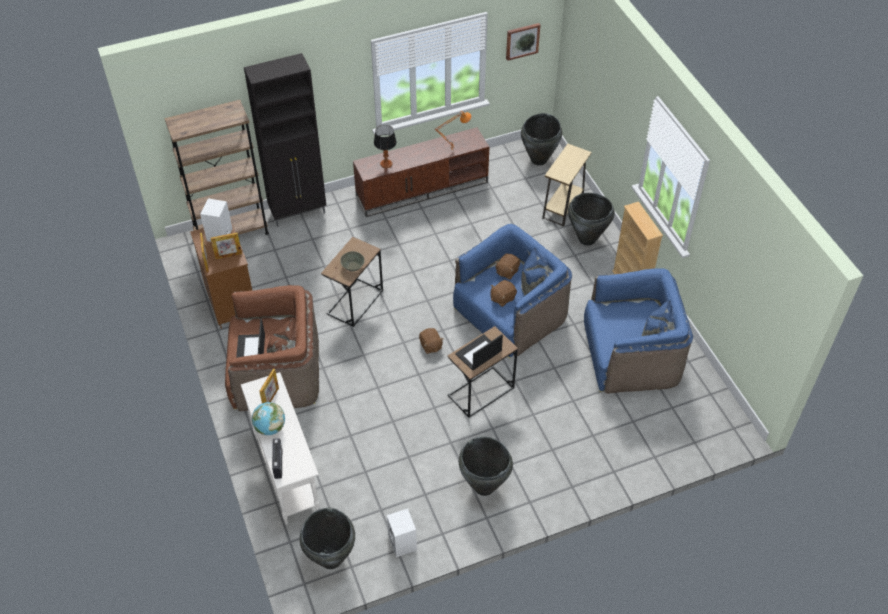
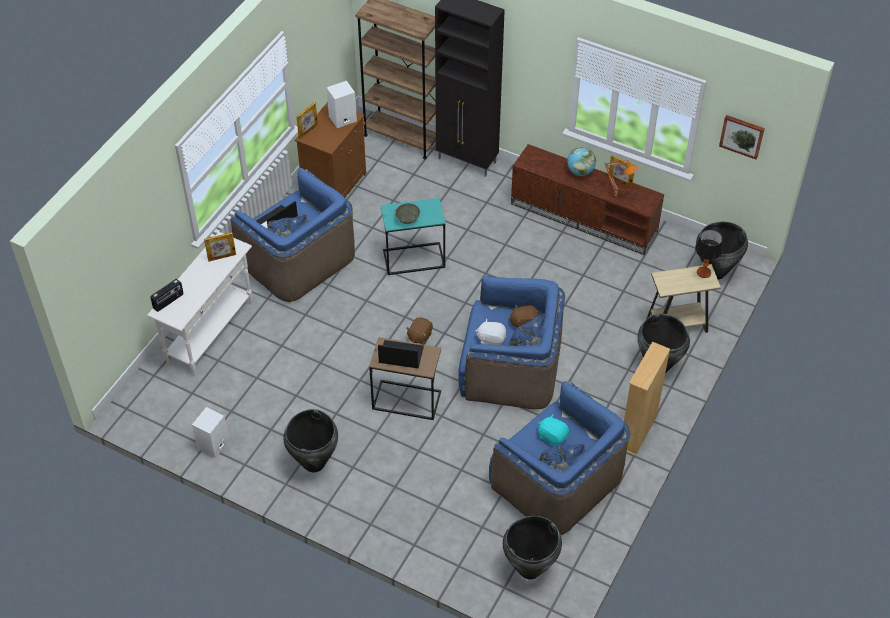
camera: 50 degrees right, 0 degrees up
picture frame [211,232,242,259] -> picture frame moved to [608,155,634,187]
brown armchair [225,285,319,411] -> blue armchair [230,168,355,304]
globe [252,402,285,435] -> globe moved to [567,147,596,176]
black vase [299,508,355,569] -> black vase moved to [503,516,562,579]
brown side table [321,237,383,327] -> turquoise side table [381,198,445,275]
table lamp [374,125,397,168] -> table lamp moved to [695,230,722,278]
brown plush toy [491,280,517,307] -> white plush toy [476,318,506,345]
none -> turquoise plush toy [538,414,569,447]

